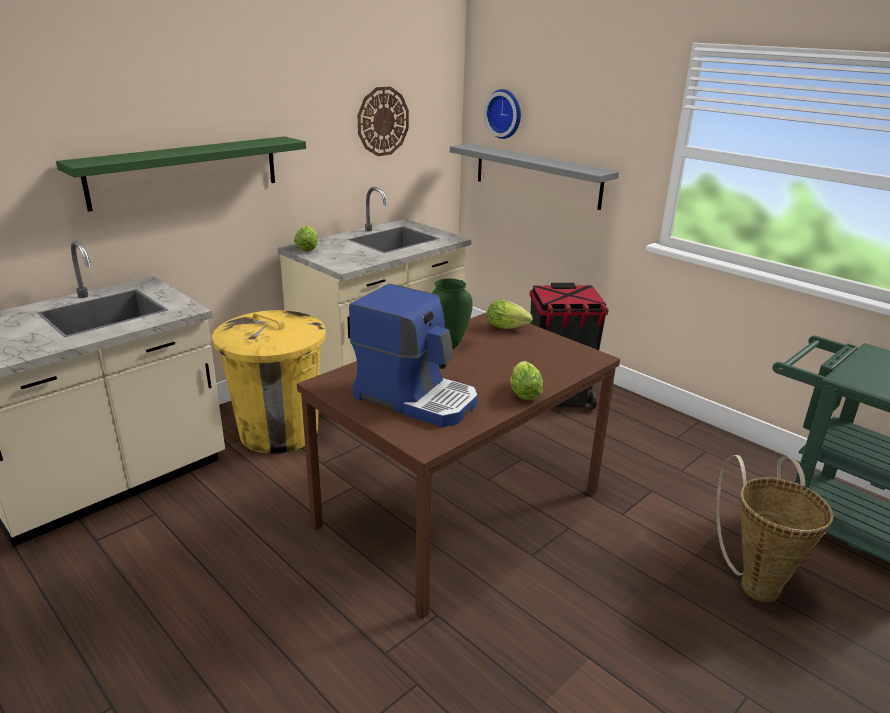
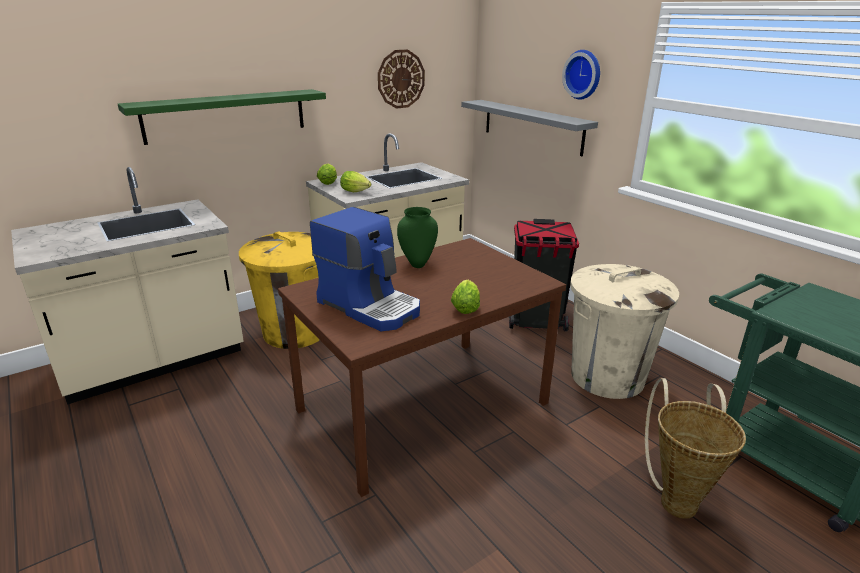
camera: 10 degrees right, 0 degrees up
wall clock [484,89,521,139] -> wall clock moved to [562,50,600,100]
lettuce [487,300,532,329] -> lettuce moved to [340,171,371,192]
none -> beige trash can [570,264,679,399]

